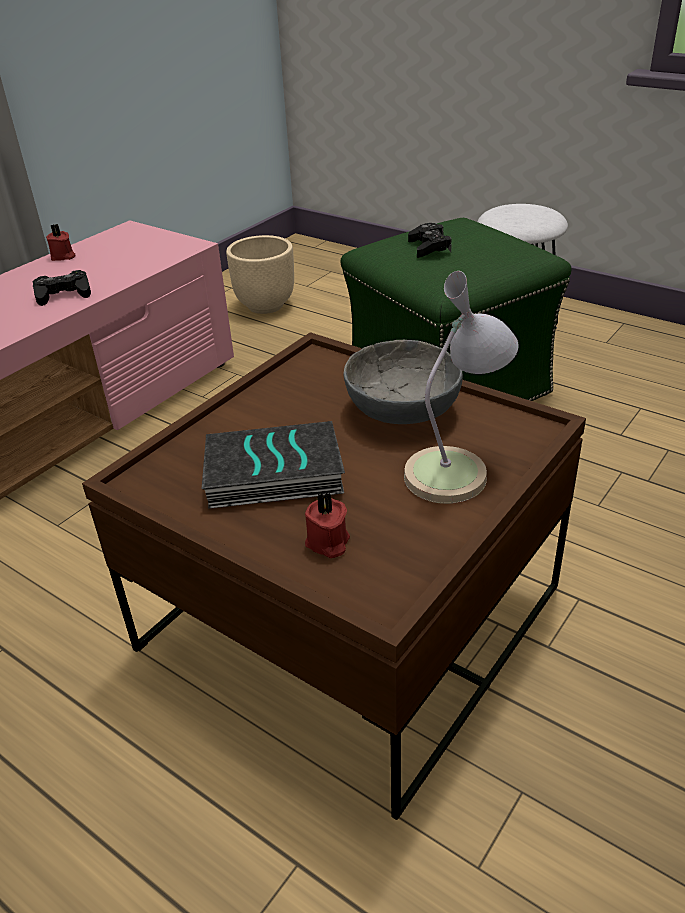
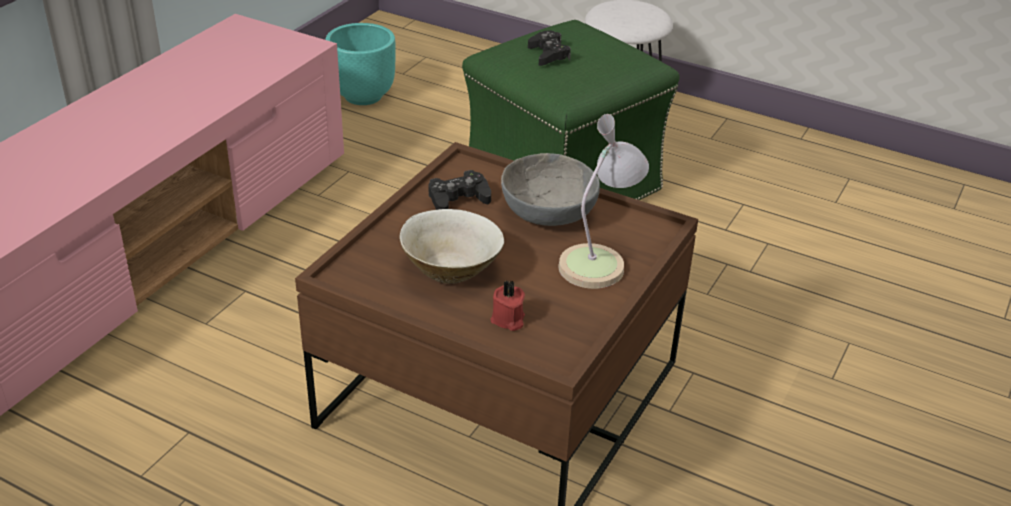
camera: 10 degrees left, 0 degrees up
black game controller [33,270,91,306] -> black game controller moved to [428,170,491,210]
red candle [46,224,75,261] -> none
book [202,421,345,509] -> beige bowl [399,209,504,284]
beige planter [226,235,294,314] -> turquoise planter [326,23,396,105]

